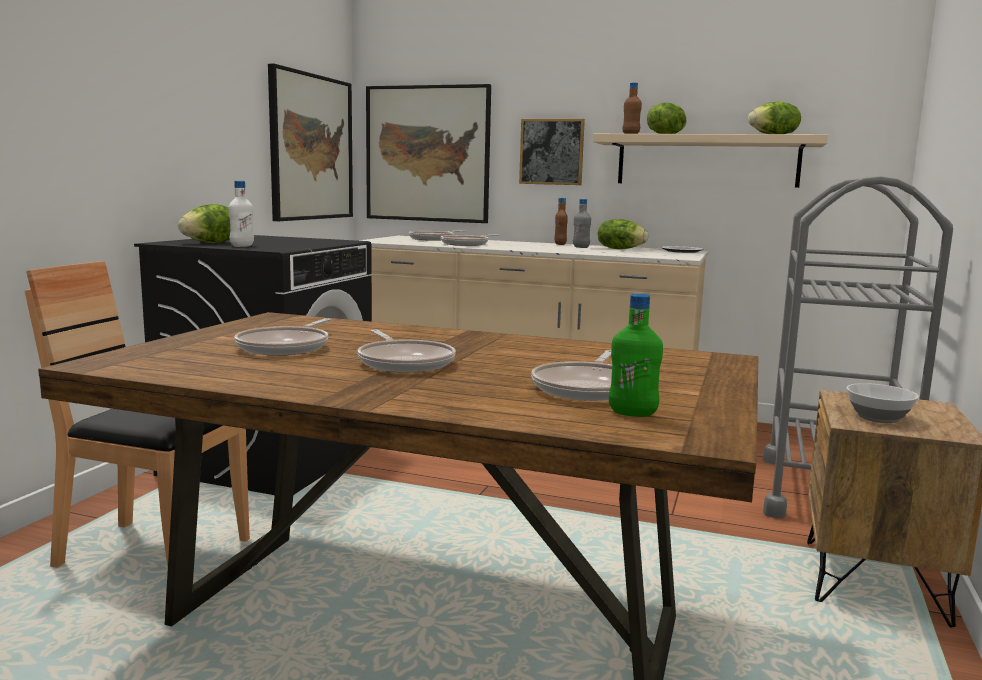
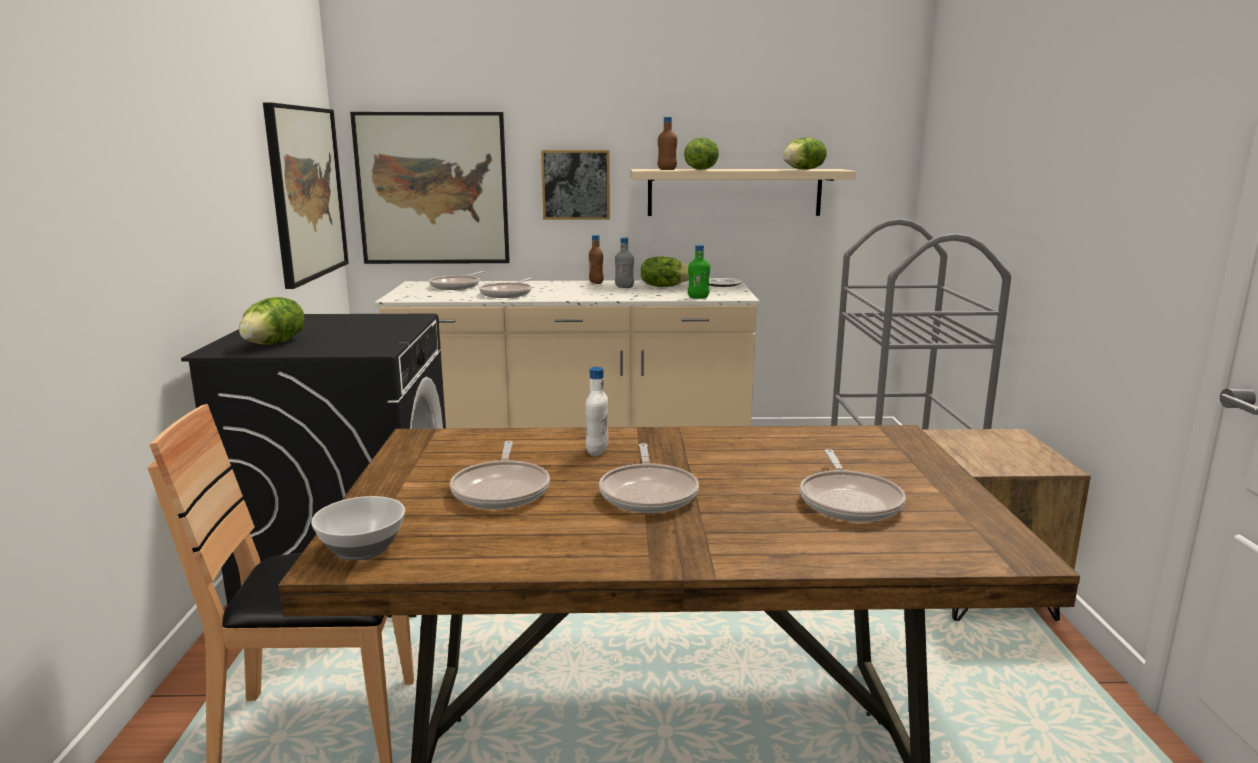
camera: 20 degrees left, 5 degrees up
white bottle [228,181,254,247] -> white bottle moved to [585,367,609,456]
frying pan [358,330,456,372] -> frying pan turned 45 degrees clockwise [599,443,699,513]
green bottle [609,294,663,417] -> green bottle moved to [688,244,710,299]
bowl [846,383,919,423] -> bowl moved to [311,496,405,560]

